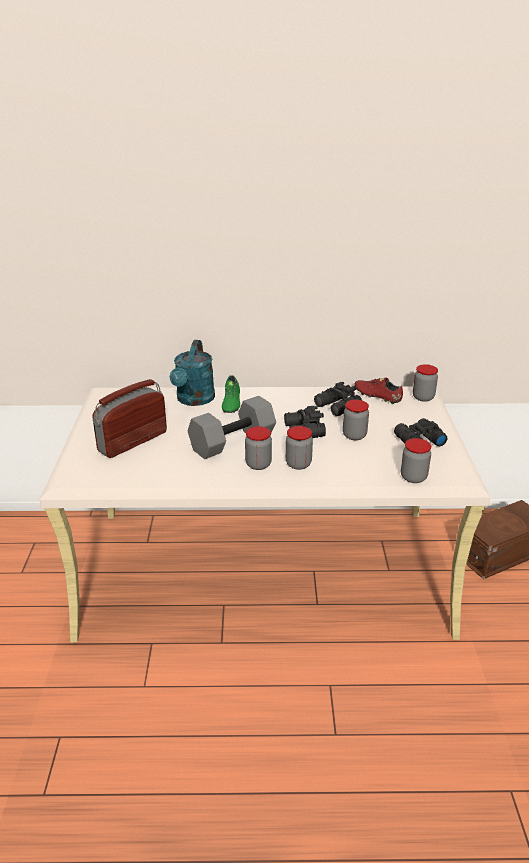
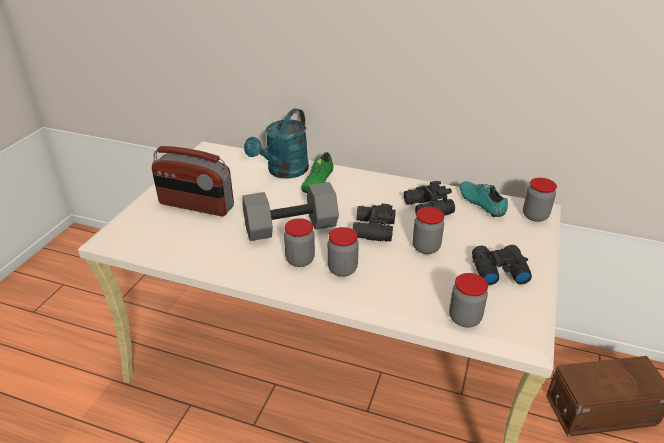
camera: 20 degrees right, 5 degrees up
radio [92,379,167,458] -> radio turned 135 degrees counterclockwise [152,146,234,216]
red shoe [355,378,403,404] -> turquoise shoe [460,181,508,217]

